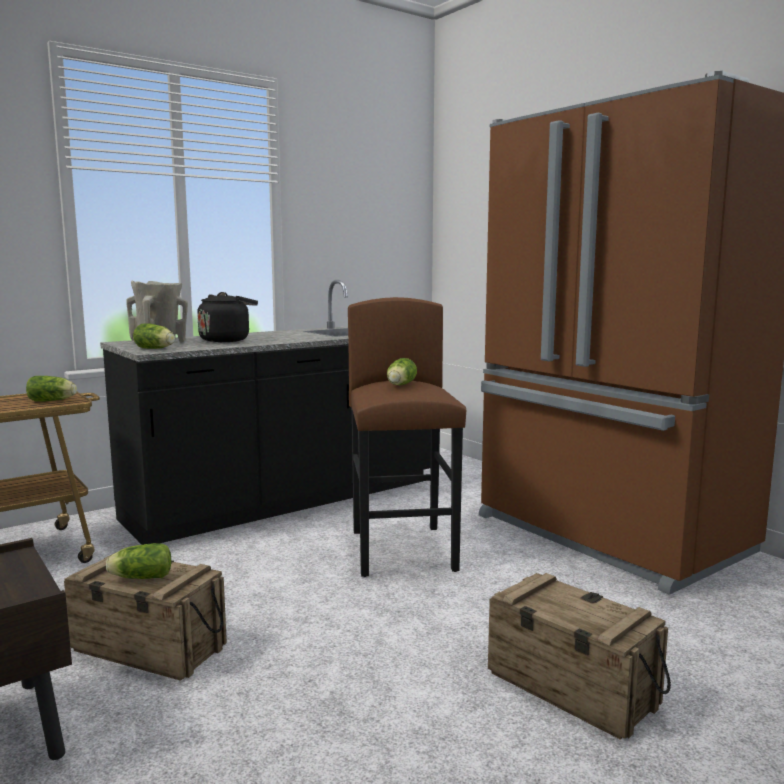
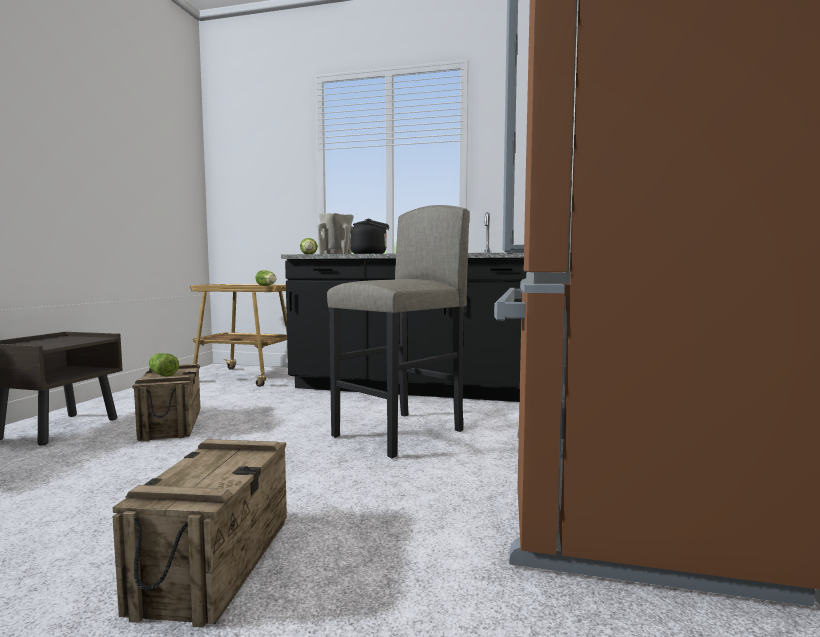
camera: 50 degrees right, 5 degrees down
brown stool [348,297,466,577] -> grey stool [327,205,469,459]
lettuce [387,358,417,385] -> none

